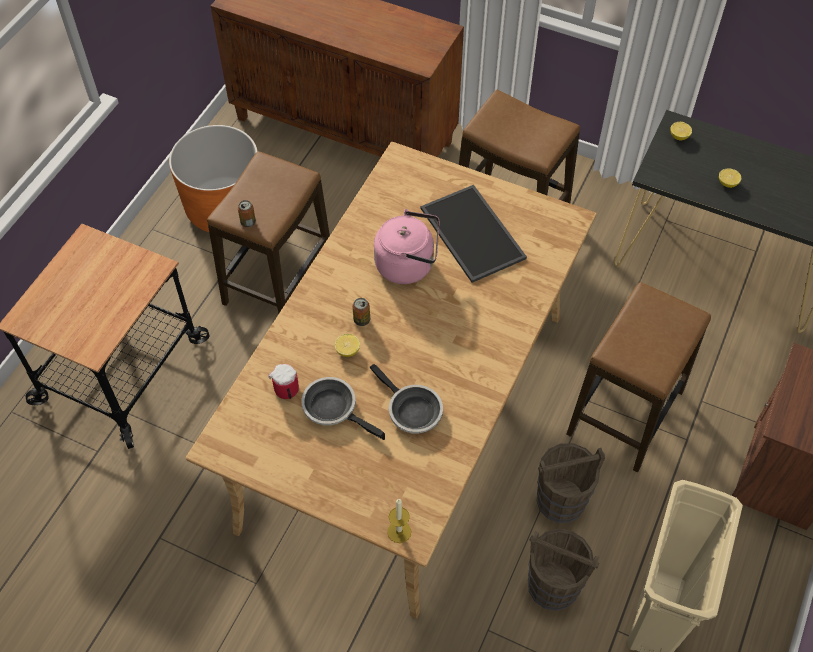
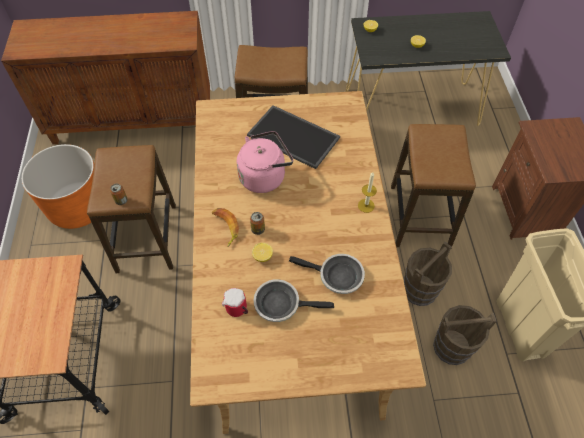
camera: 30 degrees left, 0 degrees up
candle [387,499,411,543] -> candle moved to [358,172,377,213]
none -> banana [212,208,239,247]

